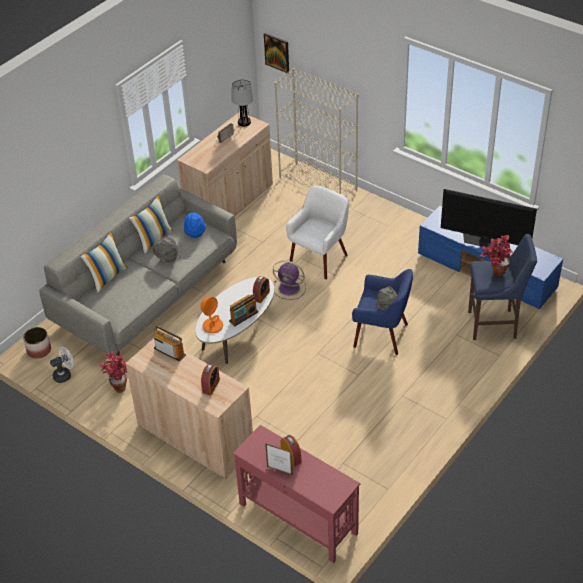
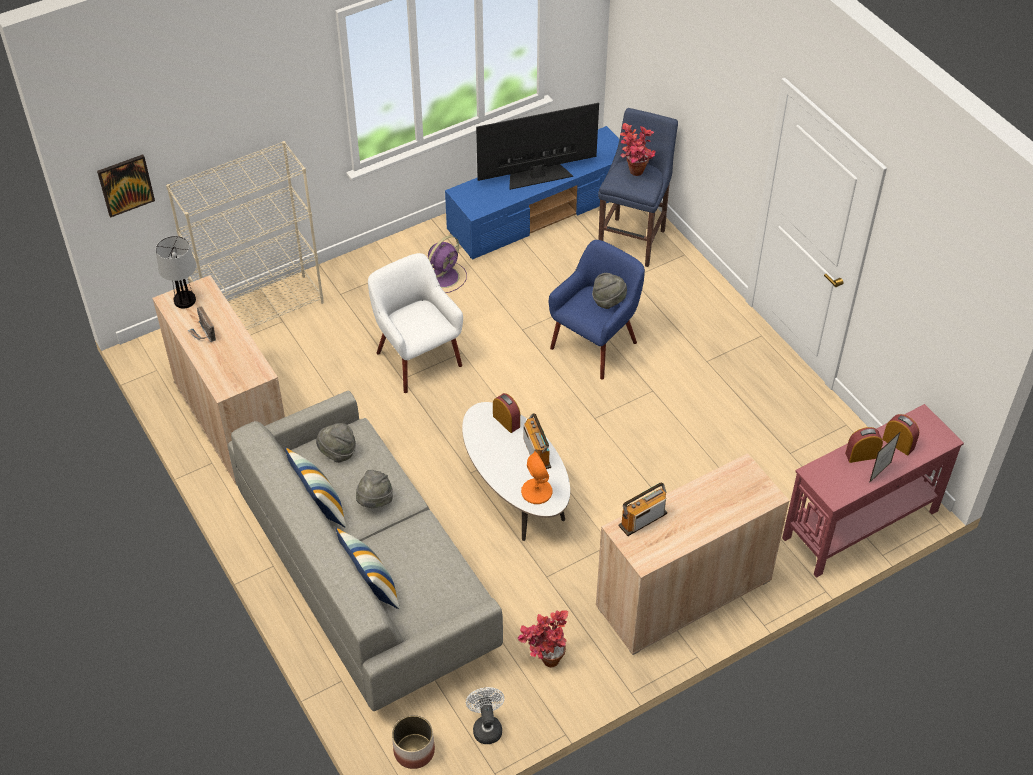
camera: 70 degrees left, 5 degrees up
blue hat [184,213,206,238] -> grey hat [316,423,356,463]
alarm clock [201,364,220,395] -> alarm clock moved to [882,414,919,455]
purple fan [273,260,306,300] -> purple fan moved to [428,236,467,293]
television [441,189,537,247] -> television turned 150 degrees counterclockwise [476,103,599,190]

